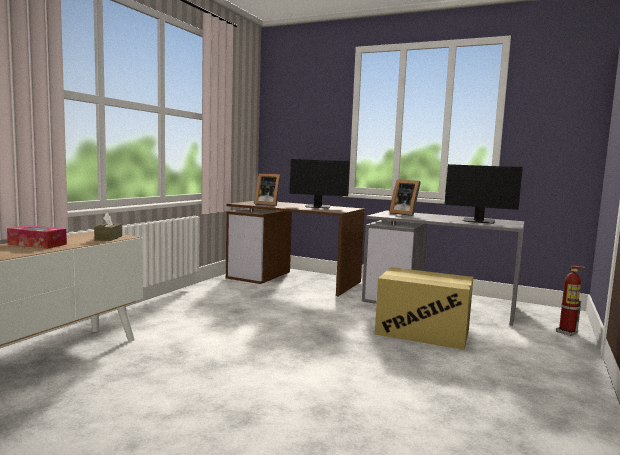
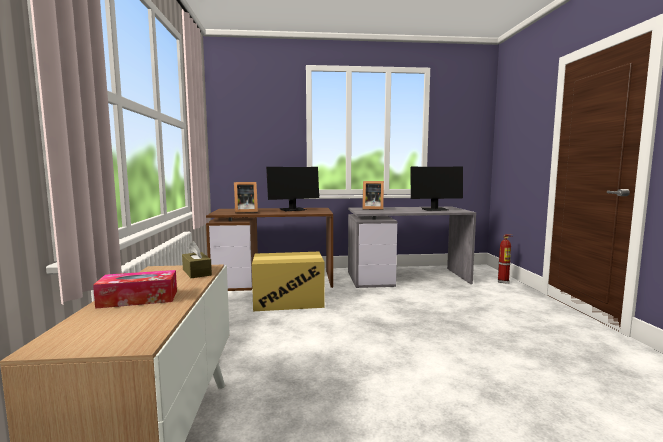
camera: 30 degrees left, 0 degrees up
cardboard box [375,267,473,350] -> cardboard box moved to [252,252,325,311]

